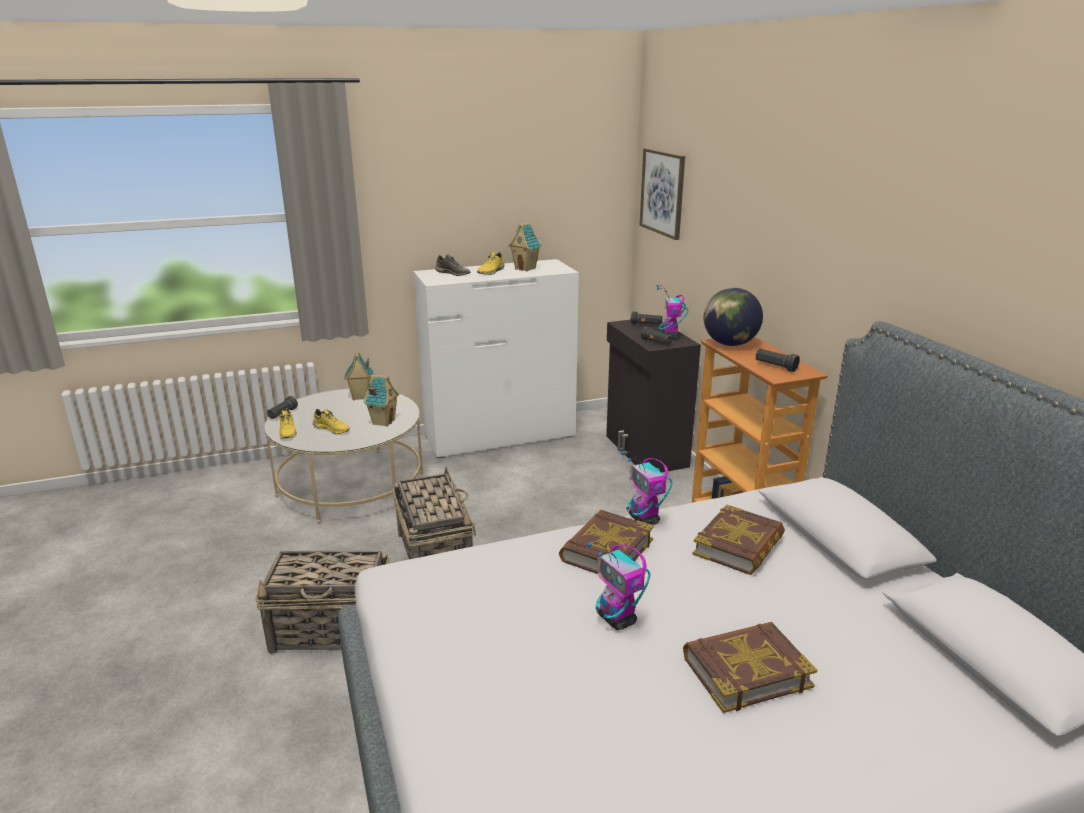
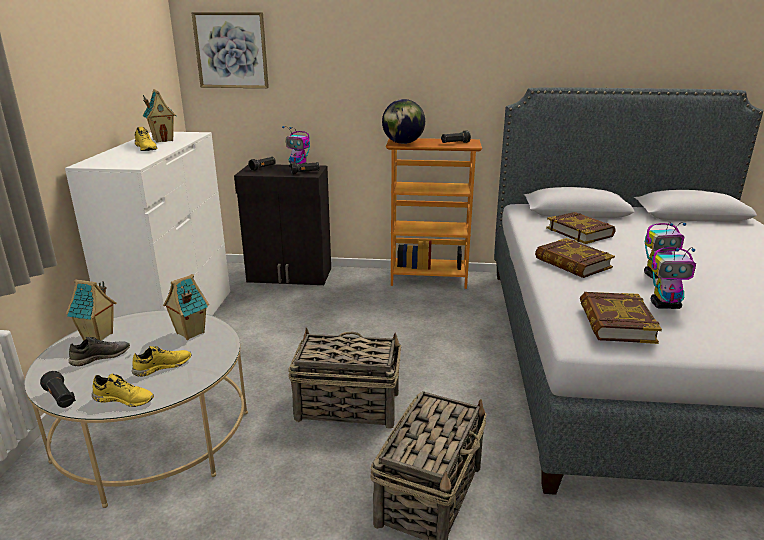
camera: 65 degrees left, 0 degrees up
grey shoe [435,255,471,276] -> grey shoe moved to [69,337,130,366]
toy robot [621,451,672,525] -> toy robot moved to [651,247,696,309]
book [683,622,817,713] -> book moved to [580,292,662,344]

